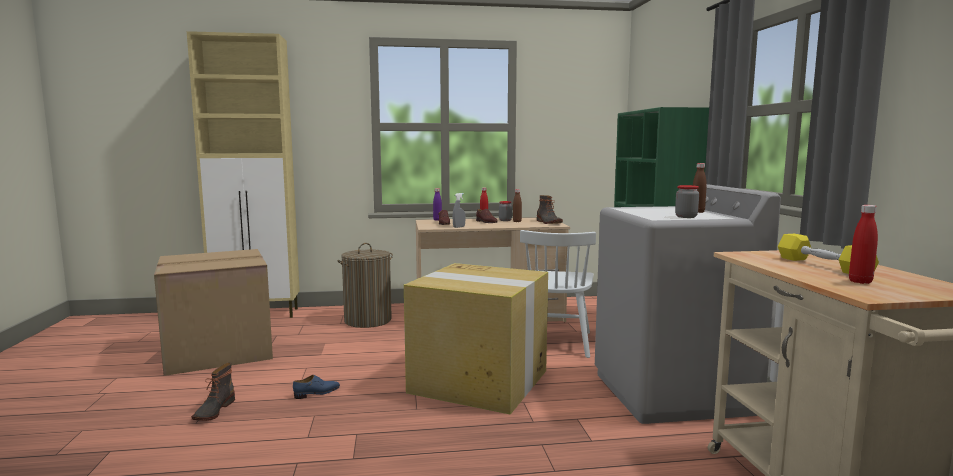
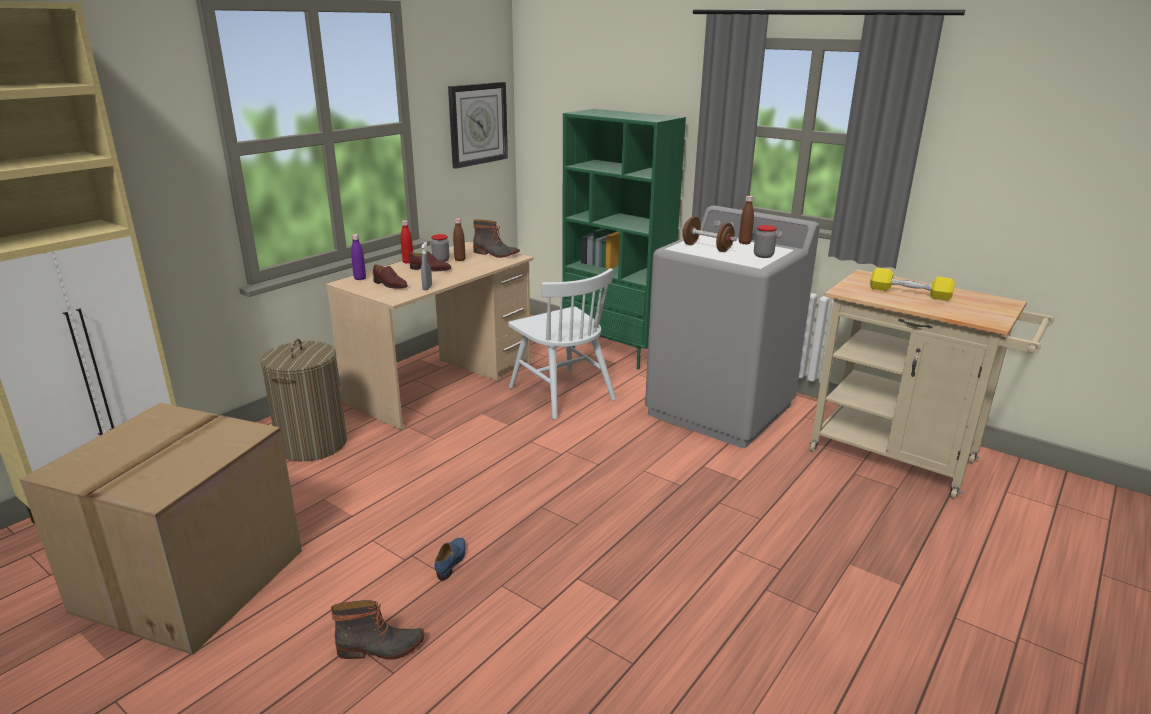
camera: 45 degrees left, 15 degrees up
boot [191,363,235,421] -> boot turned 60 degrees counterclockwise [331,600,424,660]
cardboard box [404,263,548,415] -> none
red bottle [849,205,878,284] -> none
none -> wall clock [448,82,508,169]
none -> brown dumbbell [681,216,737,252]

